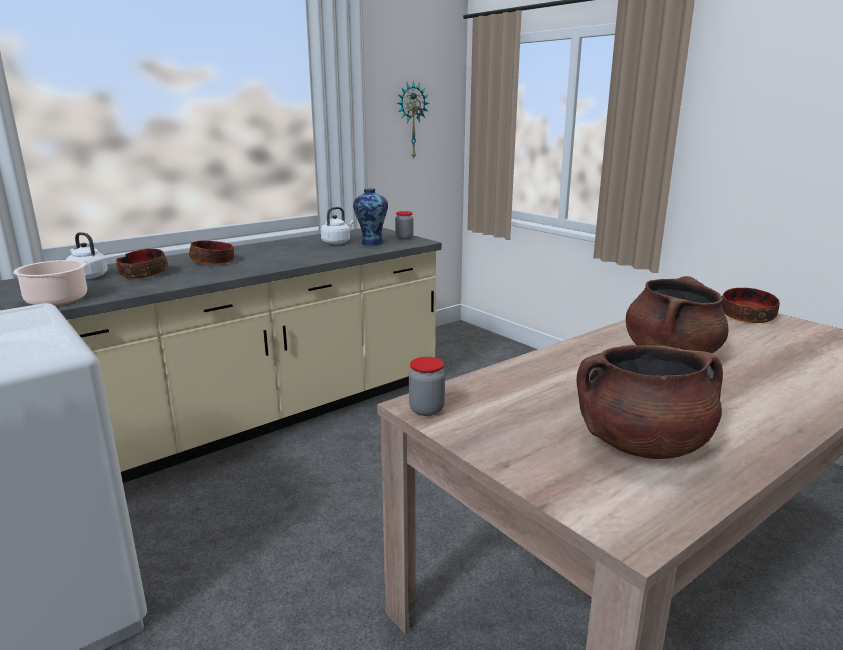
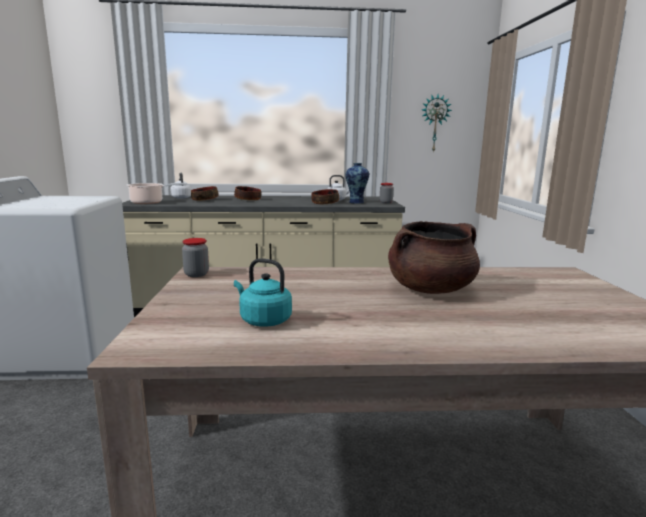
camera: 35 degrees right, 5 degrees down
brown cooking pot [576,345,723,459] -> turquoise kettle [234,258,292,327]
bowl [721,288,780,323] -> bowl moved to [311,189,339,204]

